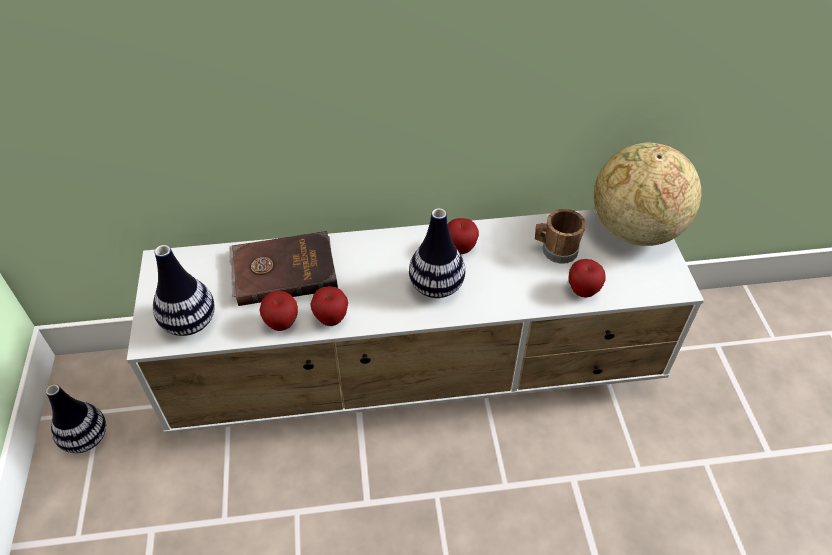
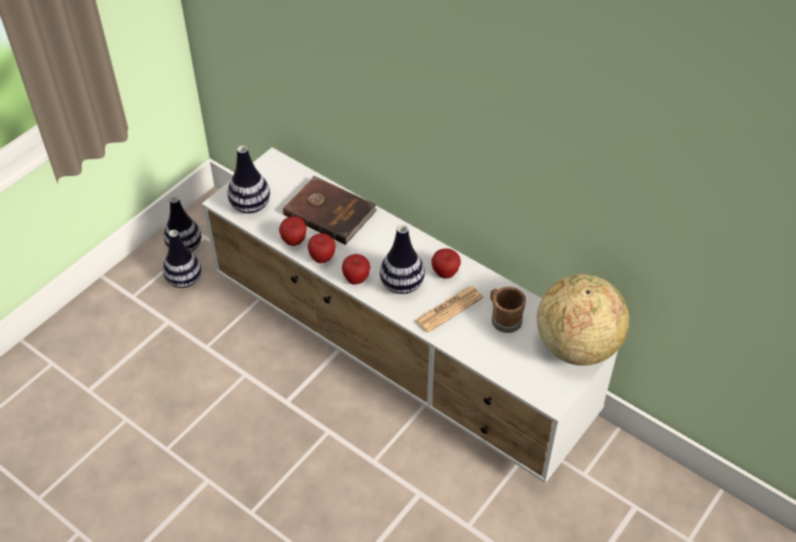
camera: 45 degrees right, 0 degrees up
apple [569,259,606,298] -> apple moved to [342,254,370,285]
none -> vase [163,230,201,288]
none -> newspaper [415,286,483,333]

